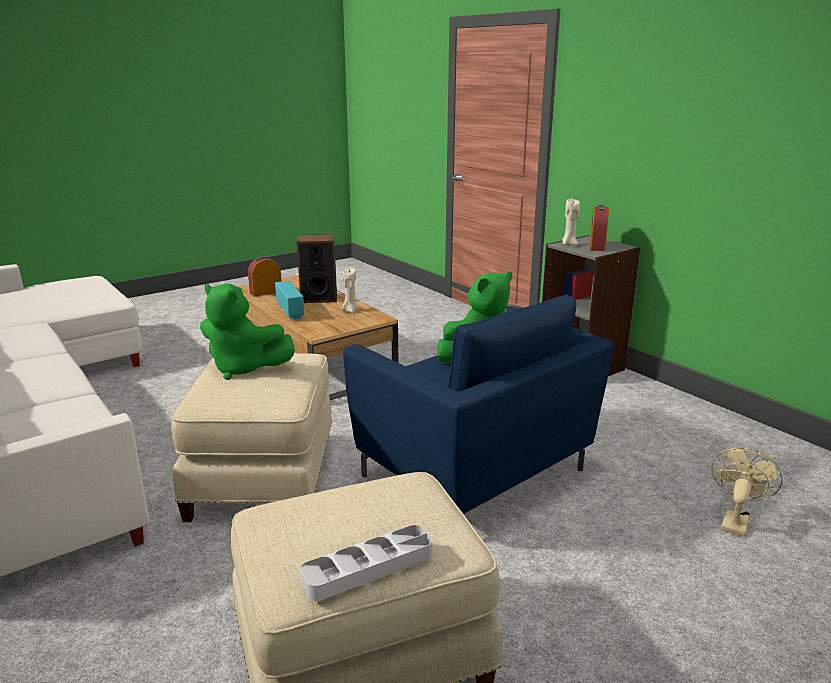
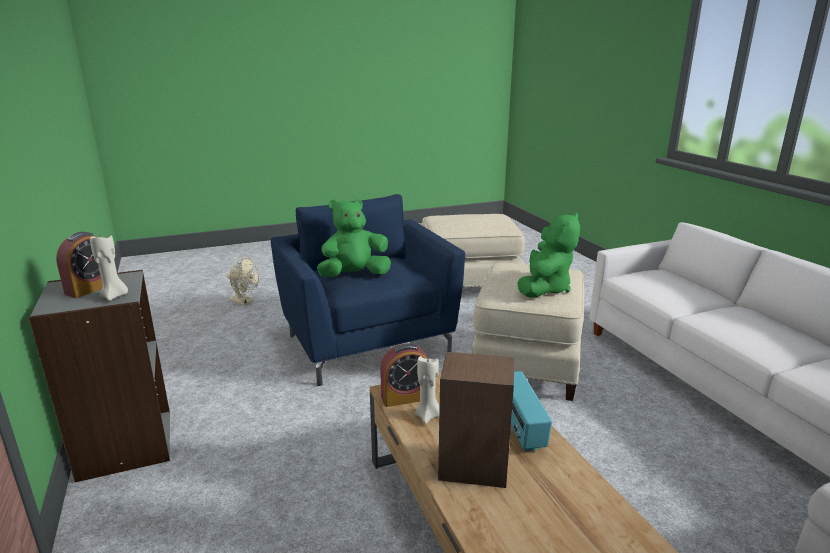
camera: 165 degrees left, 0 degrees up
green plush toy [200,284,295,380] -> green plush toy turned 75 degrees clockwise [517,212,580,298]
alarm clock [248,255,282,297] -> alarm clock moved to [380,343,428,407]
grey tray [300,525,432,601] -> none
beige fan [711,448,782,537] -> beige fan turned 105 degrees counterclockwise [227,258,259,306]

